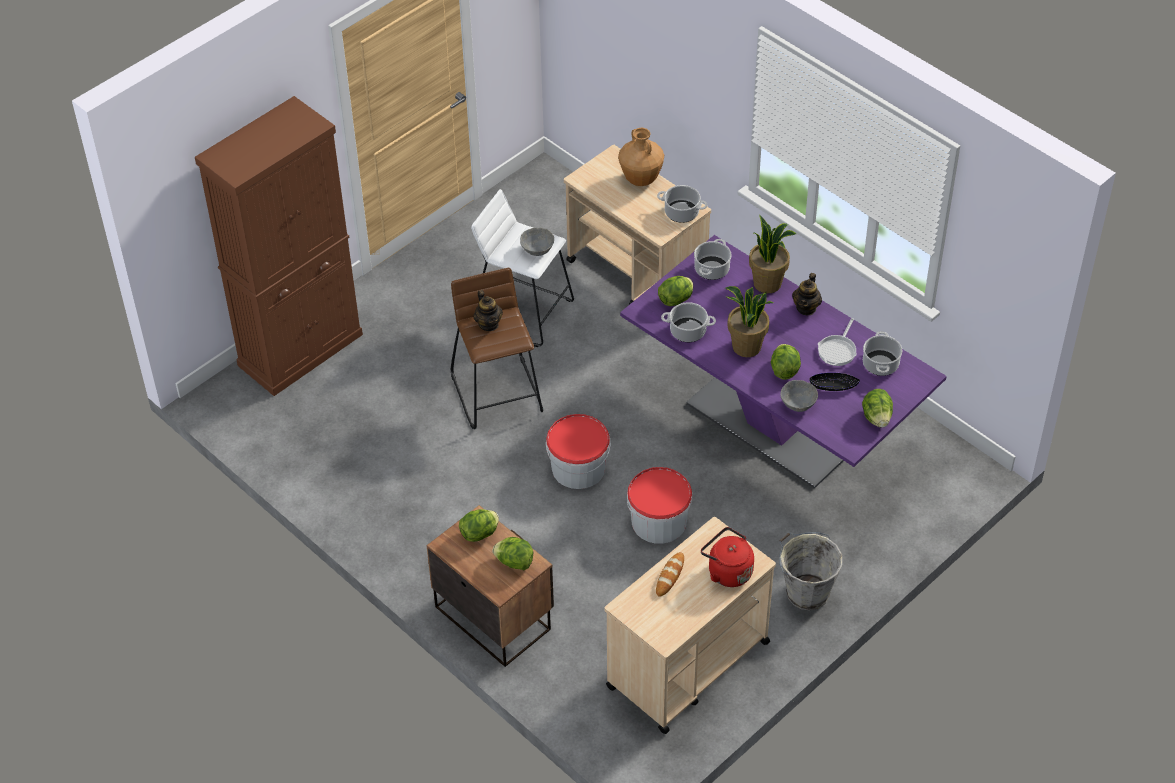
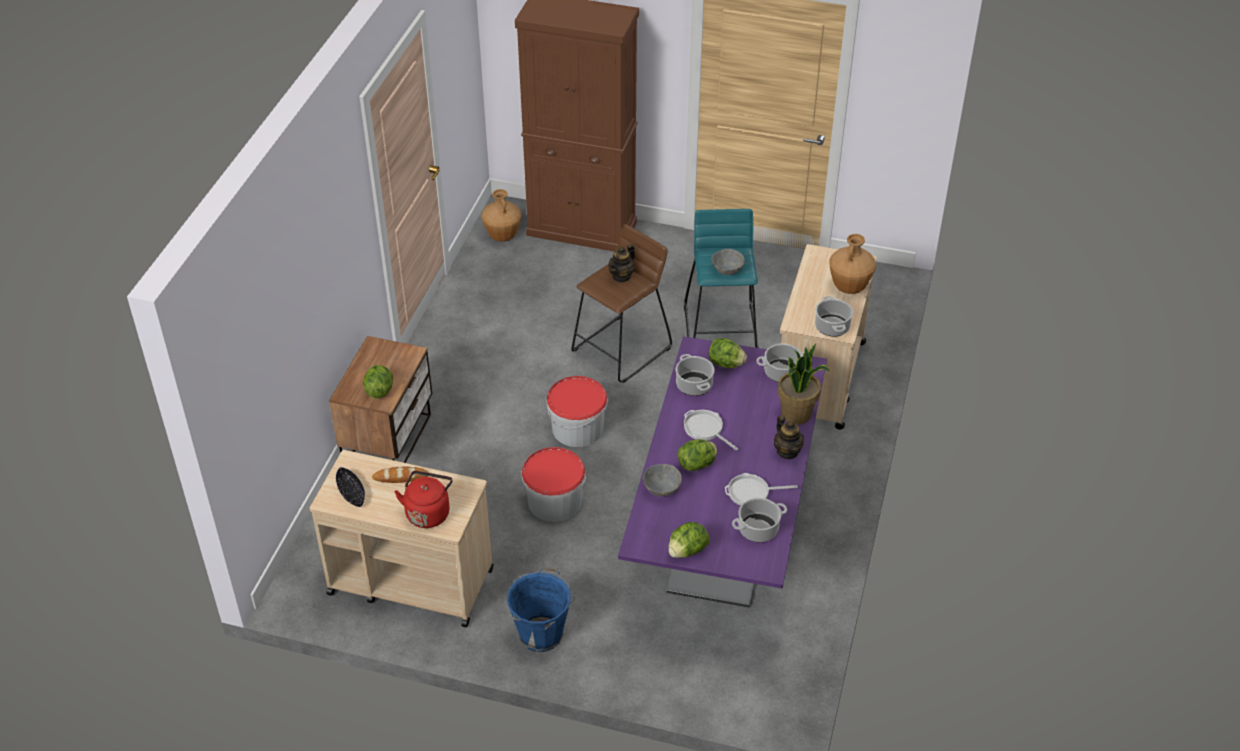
camera: 60 degrees right, 5 degrees down
lettuce [459,509,499,542] -> none
white stool [471,189,574,347] -> turquoise stool [684,209,758,348]
potted plant [725,286,774,357] -> frying pan [684,410,738,451]
grey bucket [779,532,843,610] -> blue bucket [507,567,575,652]
teapot [792,273,822,316] -> teapot turned 105 degrees counterclockwise [774,415,804,459]
black bowl [809,373,860,391] -> black bowl moved to [336,467,365,507]
none -> brown vase [481,189,521,242]

